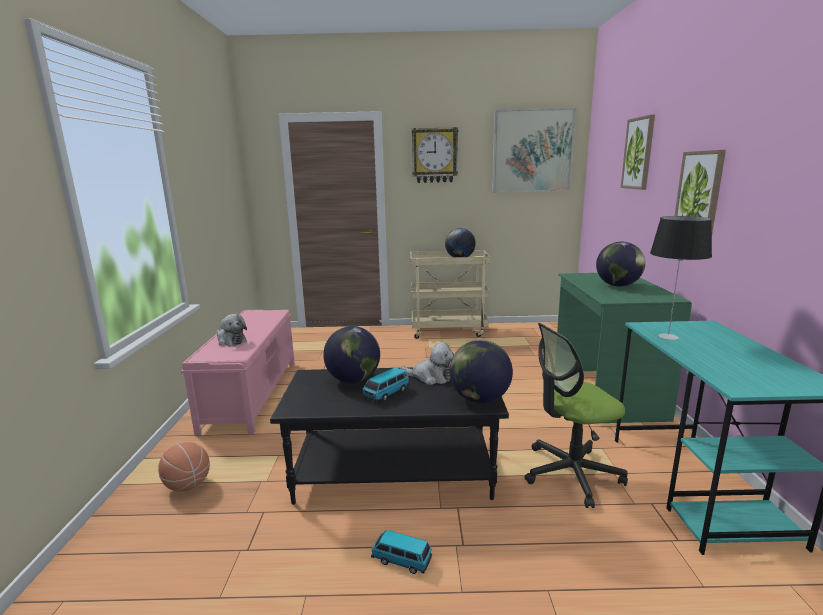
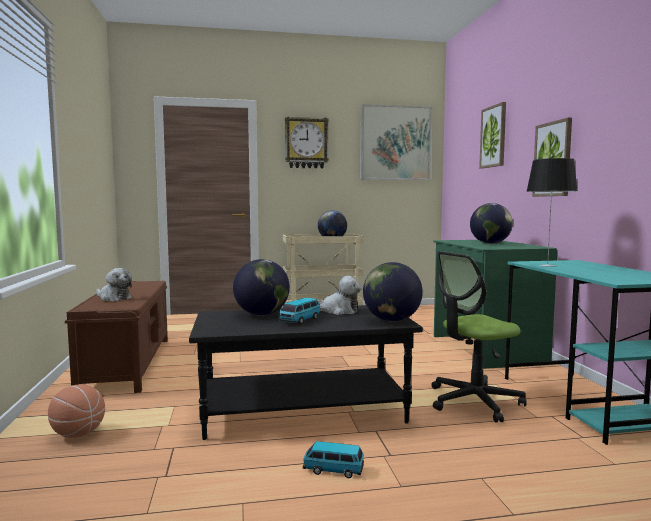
camera: 10 degrees left, 10 degrees down
pink bench [181,310,295,435] -> brown bench [65,281,168,393]

